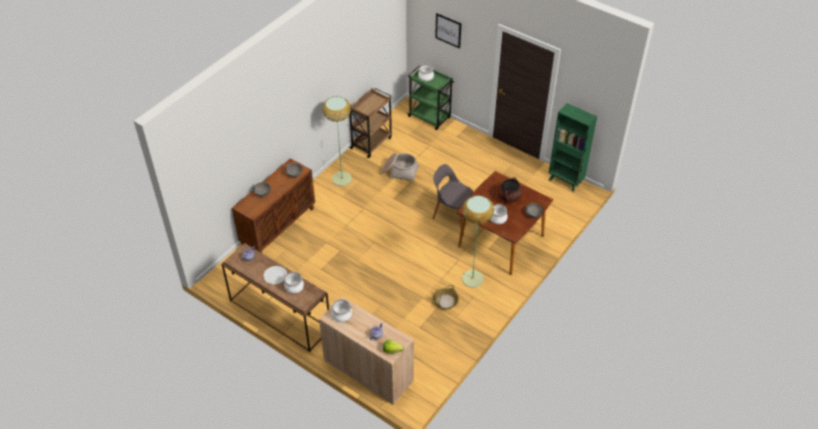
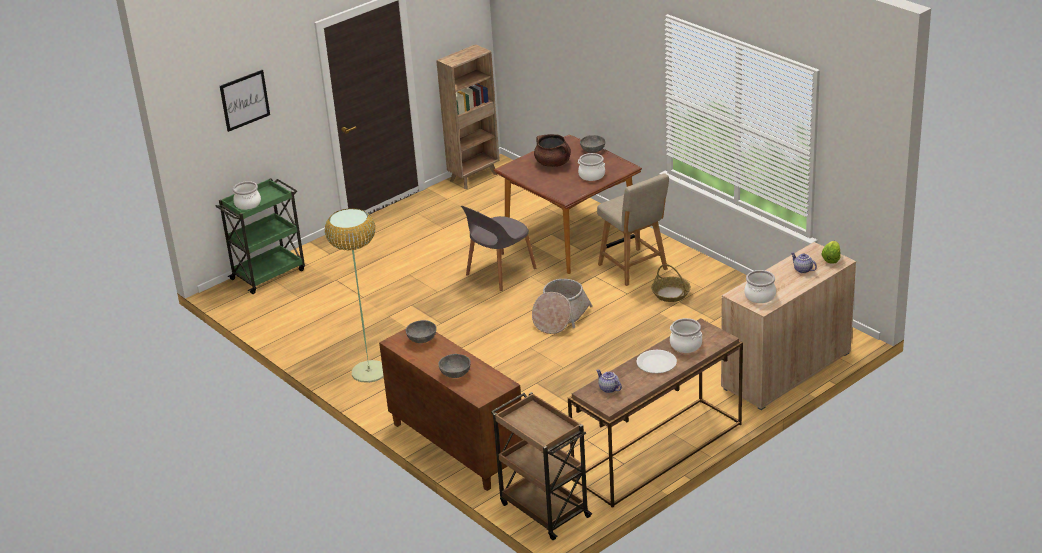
camera: 75 degrees left, 15 degrees down
brown cart [349,88,392,158] -> brown cart moved to [491,392,592,540]
basket [382,153,419,183] -> basket moved to [532,279,593,334]
floor lamp [462,195,494,288] -> beige chair [597,173,669,286]
green bookcase [549,103,597,192] -> brown bookcase [436,44,500,189]

